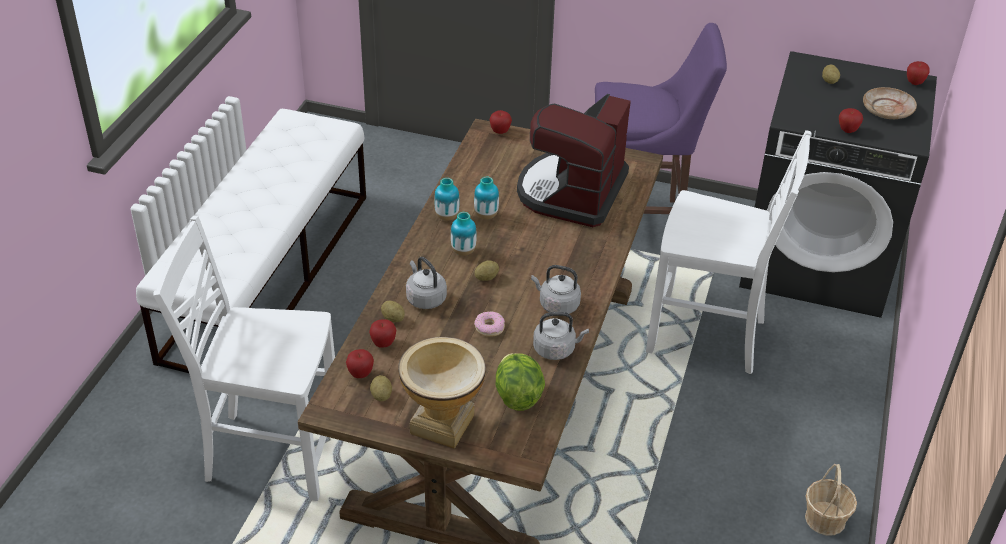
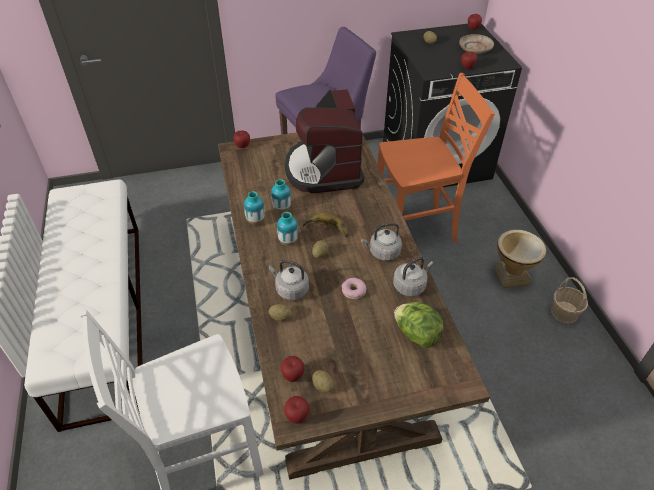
camera: 30 degrees left, 5 degrees up
apple [369,319,396,347] -> apple moved to [284,396,309,424]
vase [398,337,486,449] -> vase moved to [494,229,546,288]
white chair [646,130,812,374] -> orange chair [377,73,495,243]
none -> banana [301,213,348,237]

